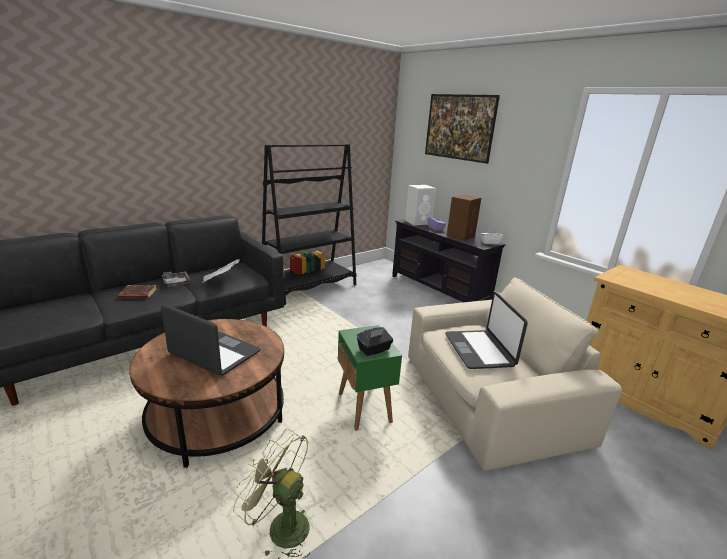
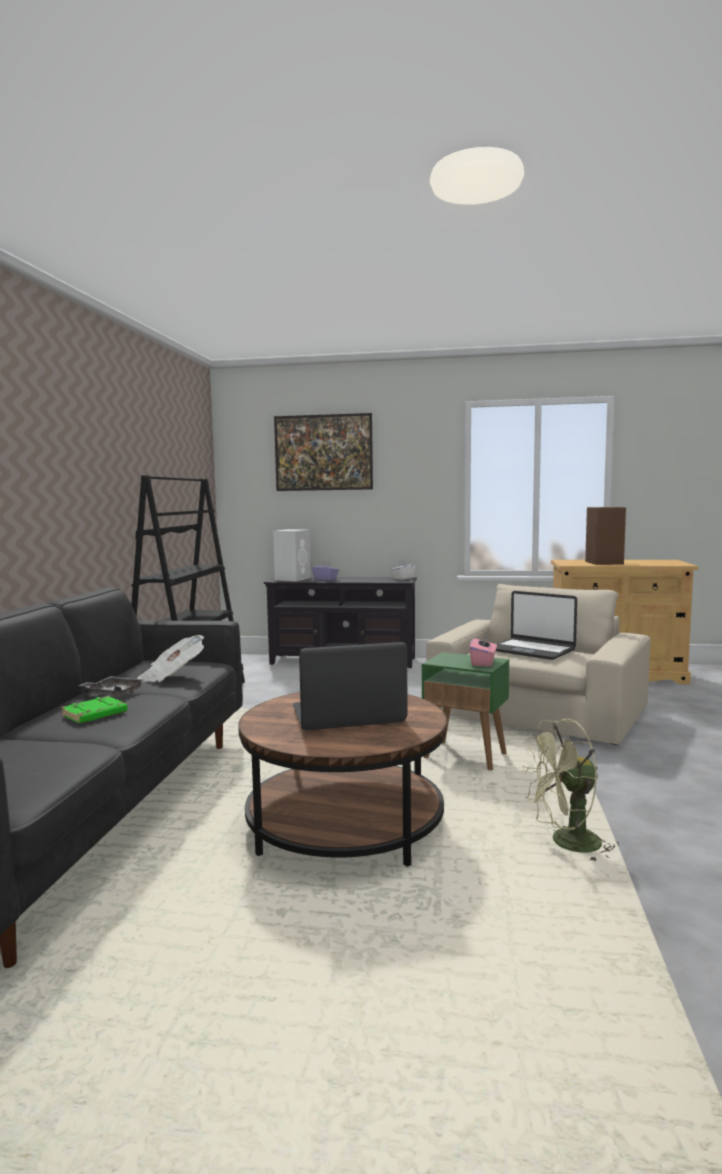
camera: 40 degrees left, 15 degrees down
brown book [118,285,157,298] -> green book [61,696,128,723]
black tissue box [357,327,393,356] -> pink tissue box [470,633,497,667]
brown speaker [447,194,481,241] -> brown speaker moved to [585,507,626,565]

